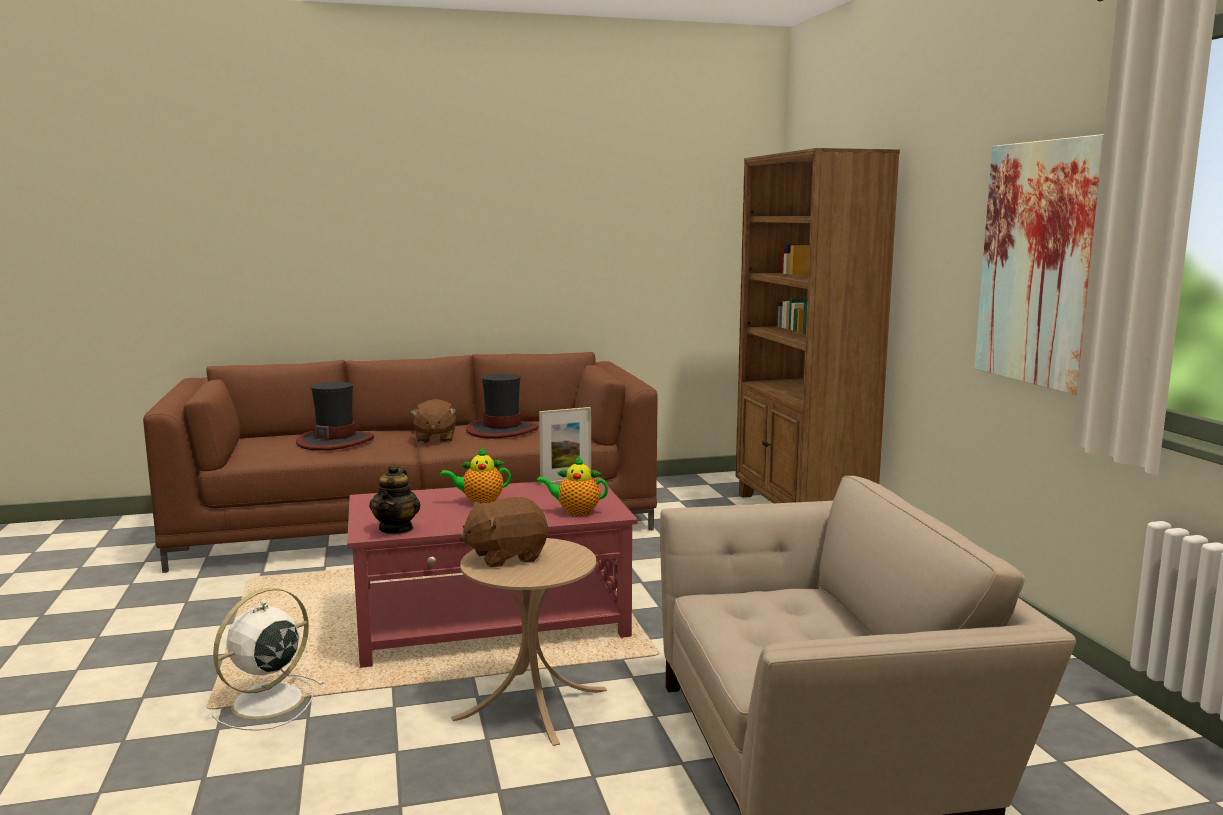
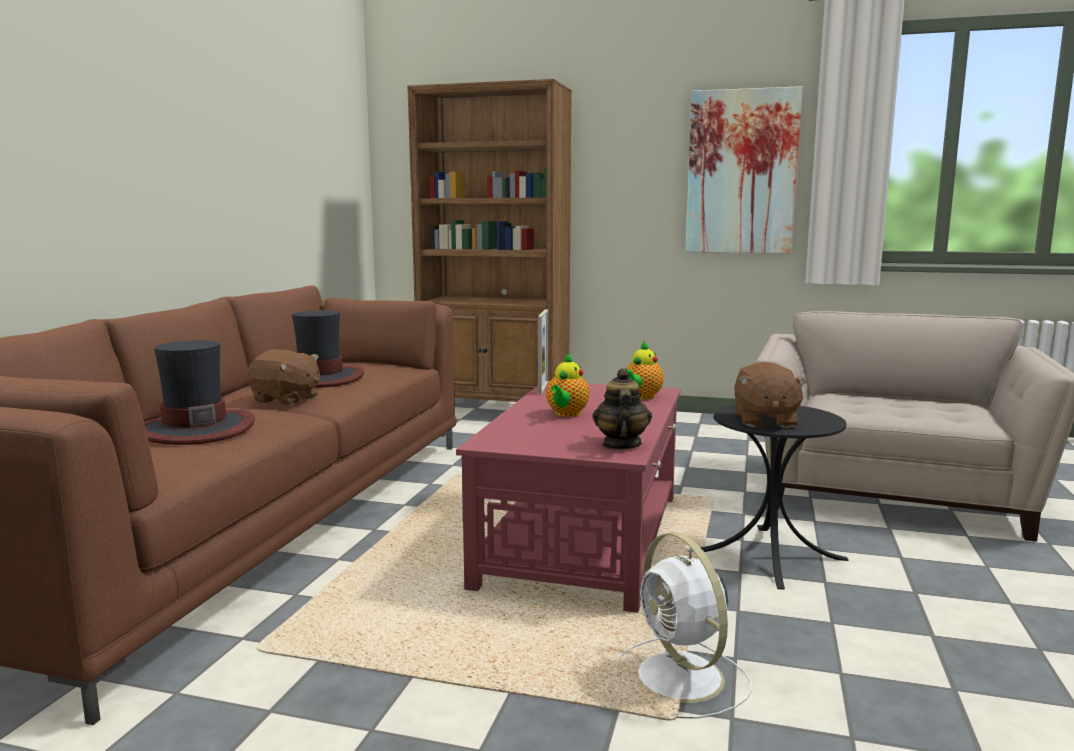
camera: 60 degrees left, 0 degrees up
teapot [369,464,421,534] -> teapot turned 120 degrees counterclockwise [593,368,652,450]
beige side table [451,538,607,746] -> black side table [700,404,849,590]

